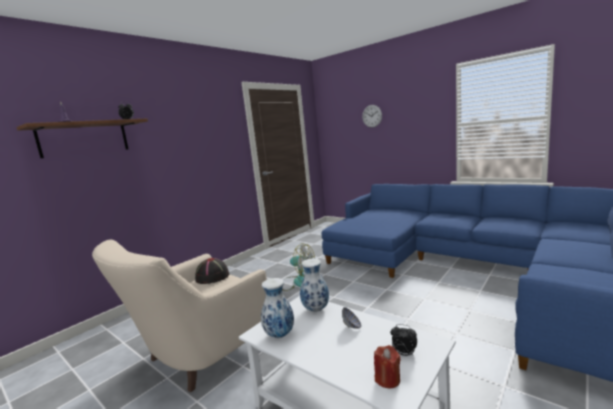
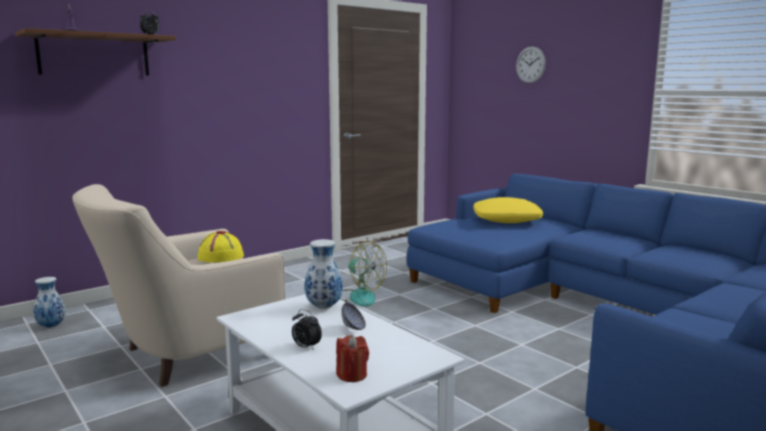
camera: 10 degrees right, 0 degrees up
black hat [195,258,229,284] -> yellow hat [198,231,244,262]
vase [261,278,294,338] -> vase moved to [33,277,66,328]
alarm clock [390,324,417,356] -> alarm clock moved to [292,309,322,350]
none -> yellow pillow [473,197,543,223]

